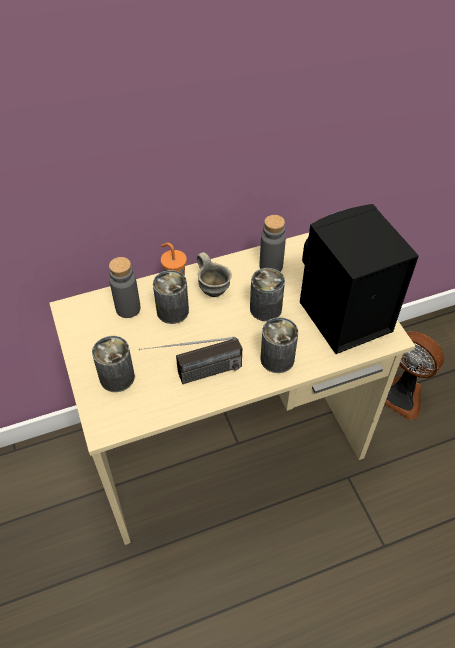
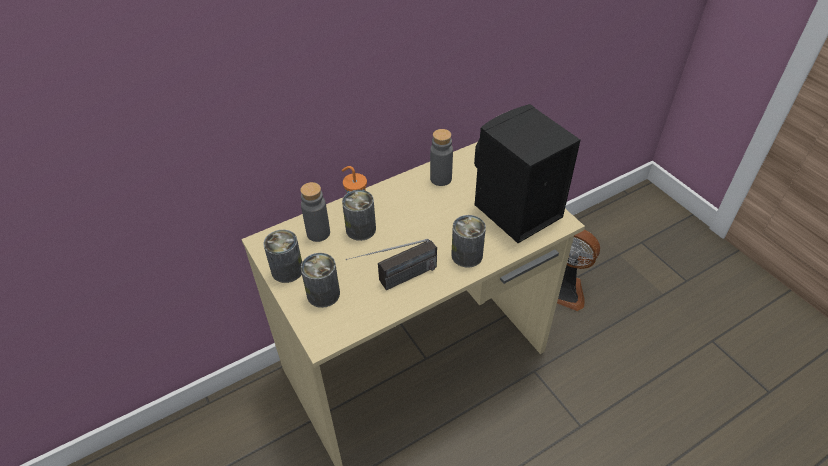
camera: 10 degrees left, 5 degrees down
grey mug [197,252,232,297] -> none
can [250,268,285,321] -> can moved to [263,230,302,283]

